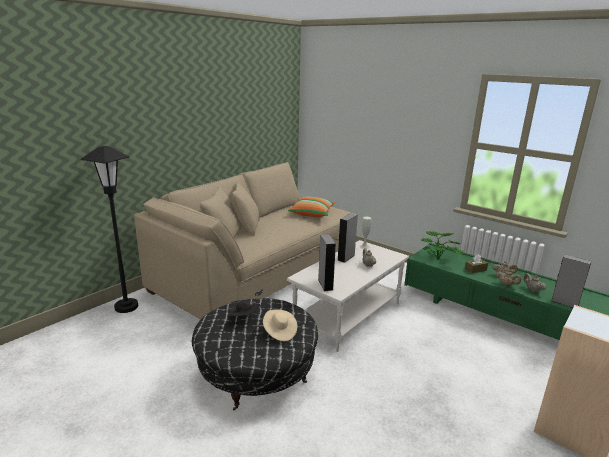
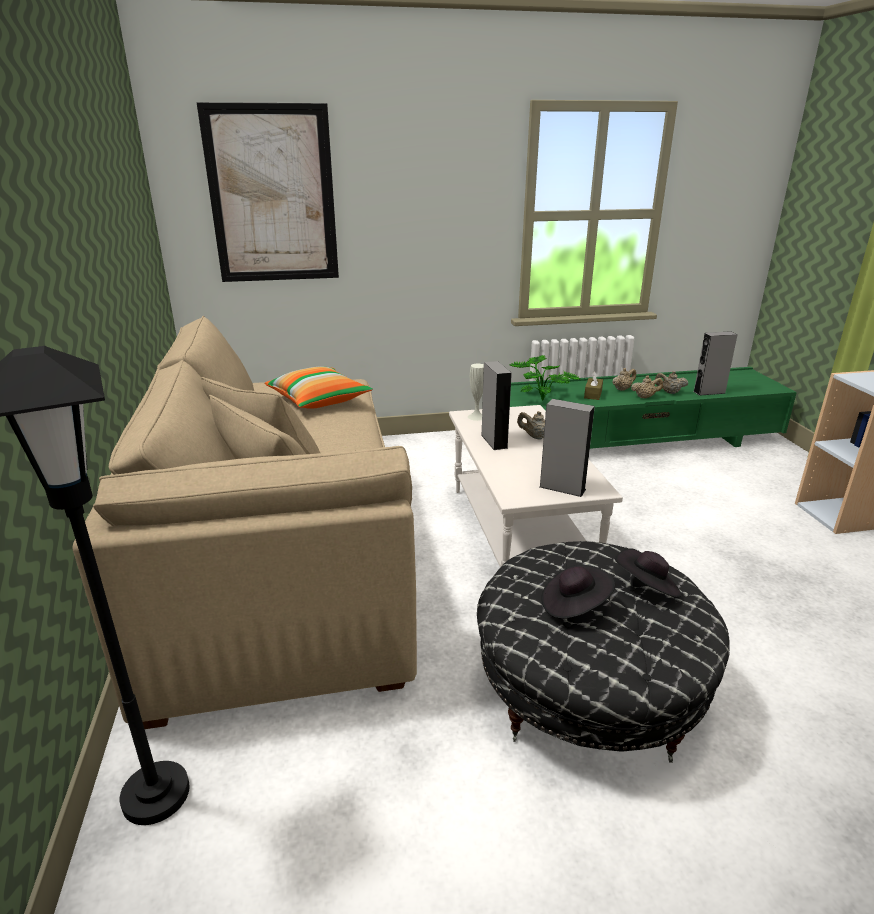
camera: 50 degrees left, 5 degrees up
beige hat [263,309,297,341] -> black hat [615,549,682,597]
none -> picture [197,102,339,282]

